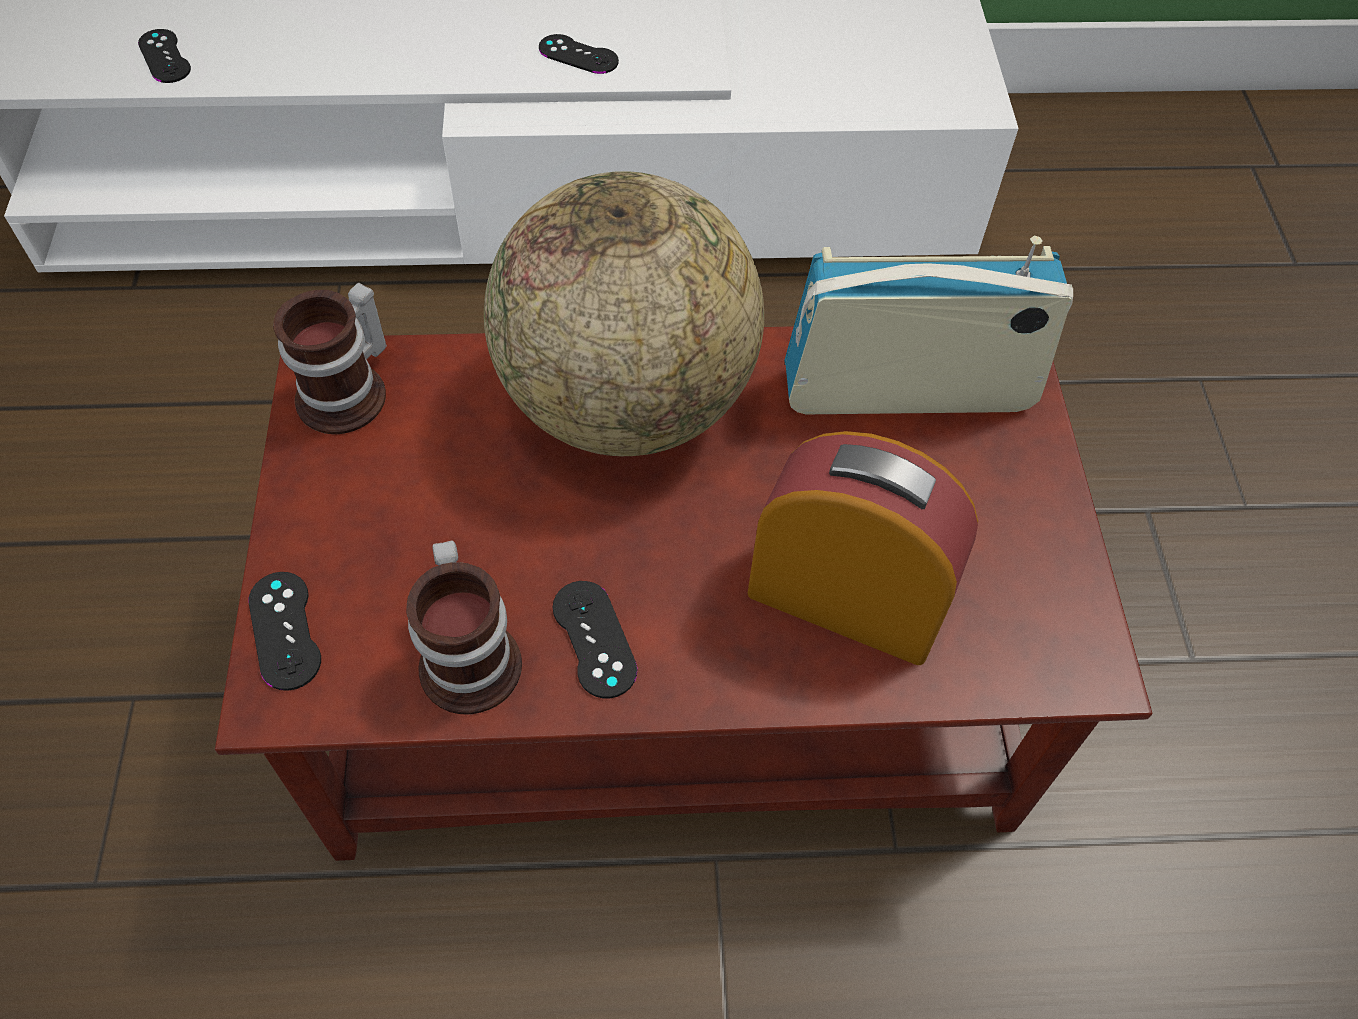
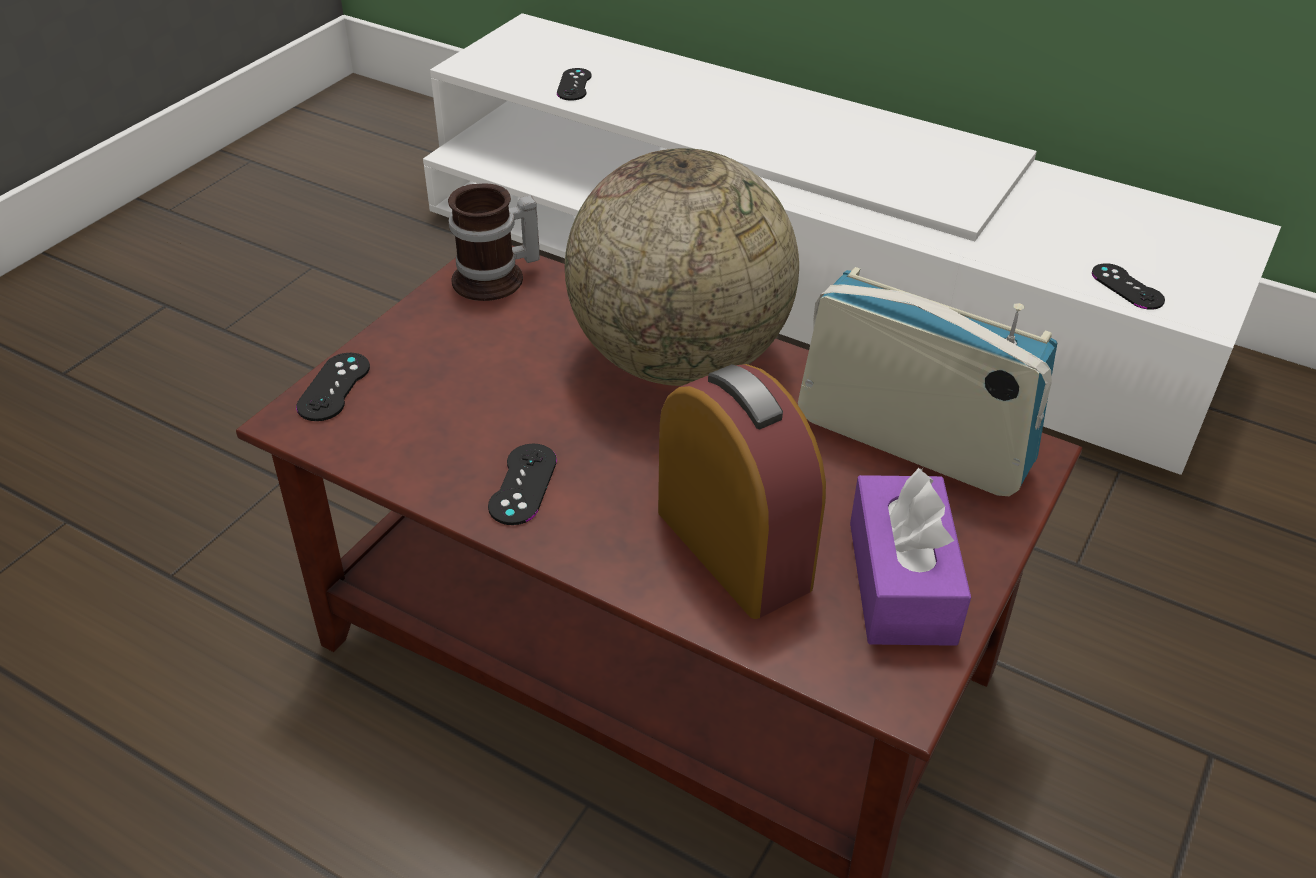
camera: 35 degrees right, 15 degrees down
mug [406,540,522,715] -> none
black game controller [539,34,619,74] -> black game controller moved to [1092,263,1165,310]
none -> purple tissue box [850,468,971,646]

